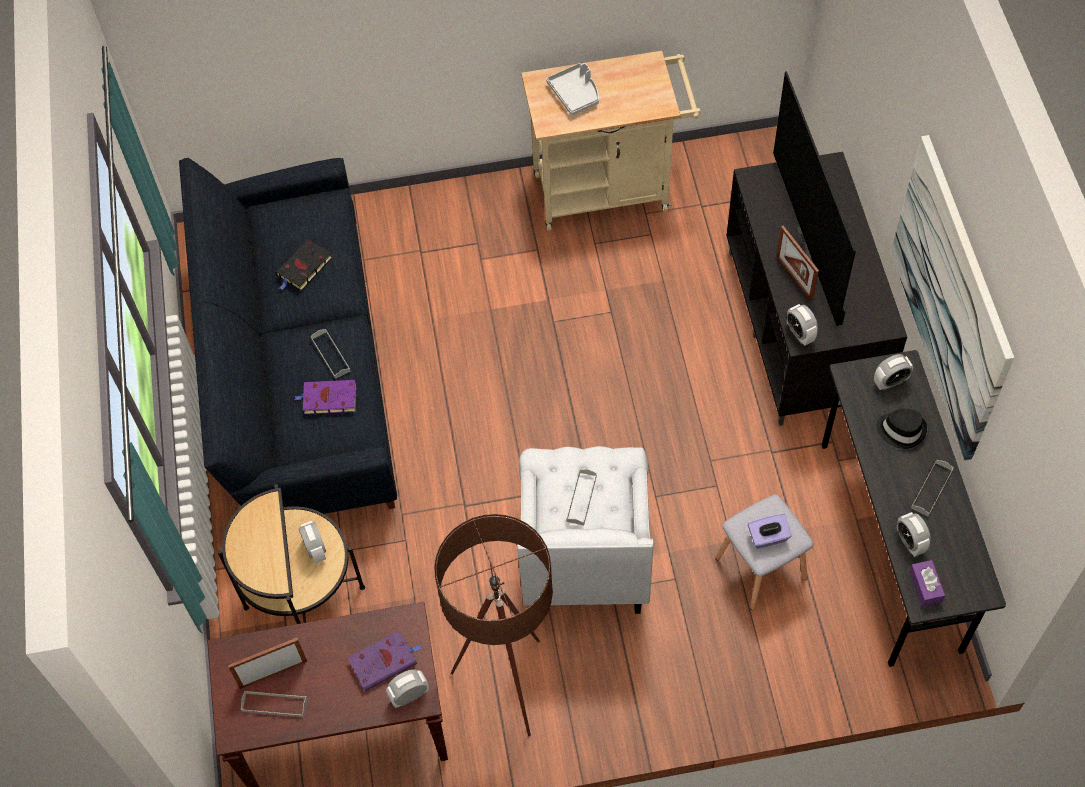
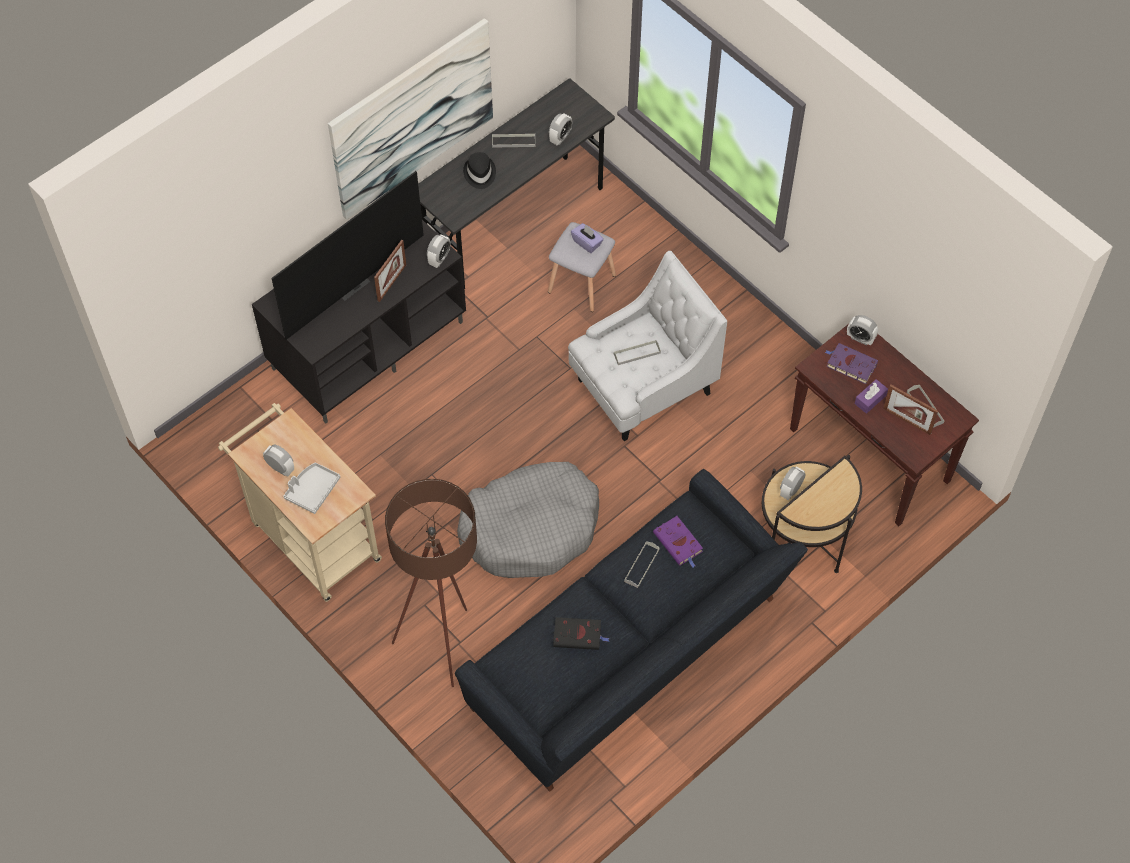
camera: 125 degrees left, 0 degrees up
brown floor lamp [434,514,553,737] -> brown floor lamp moved to [385,479,477,687]
alarm clock [874,354,913,390] -> alarm clock moved to [263,444,294,477]
purple tissue box [909,560,945,607] -> purple tissue box moved to [855,379,888,414]
none -> grey dog bed [457,462,599,578]

